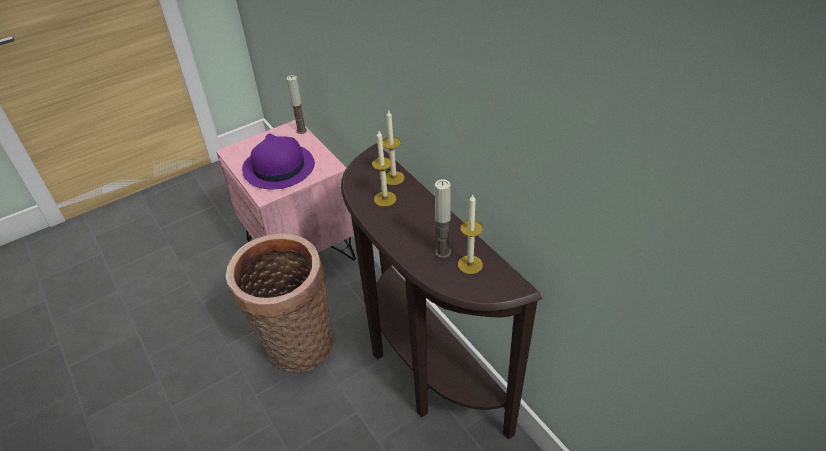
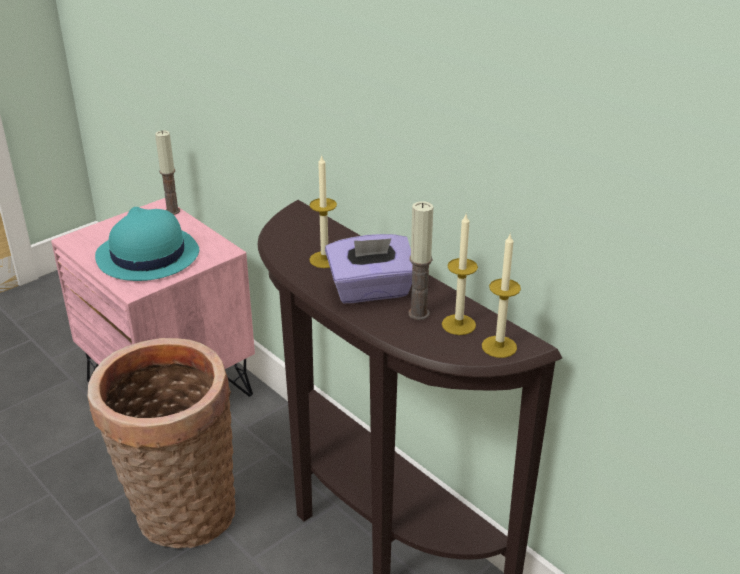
camera: 10 degrees left, 10 degrees down
purple hat [242,134,315,189] -> turquoise hat [95,207,199,281]
candle [382,111,405,185] -> candle moved to [482,234,521,358]
none -> purple tissue box [325,234,413,303]

